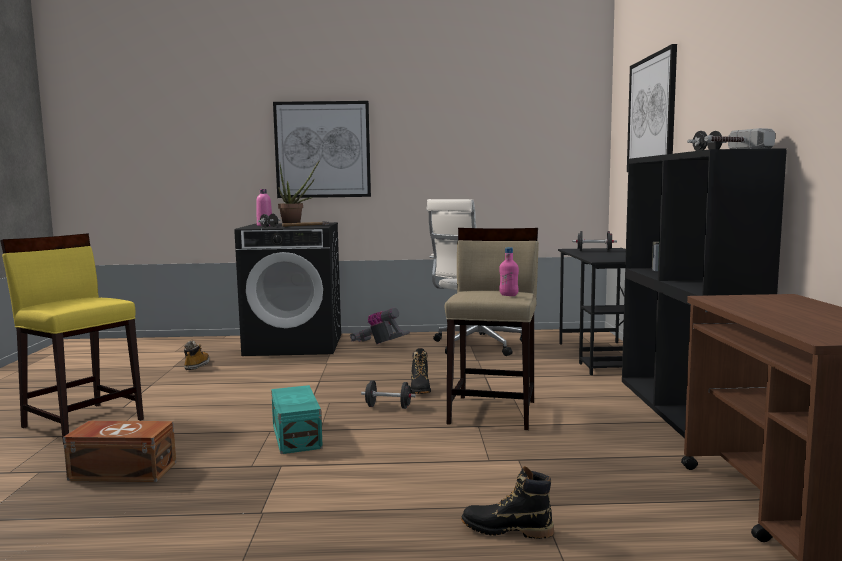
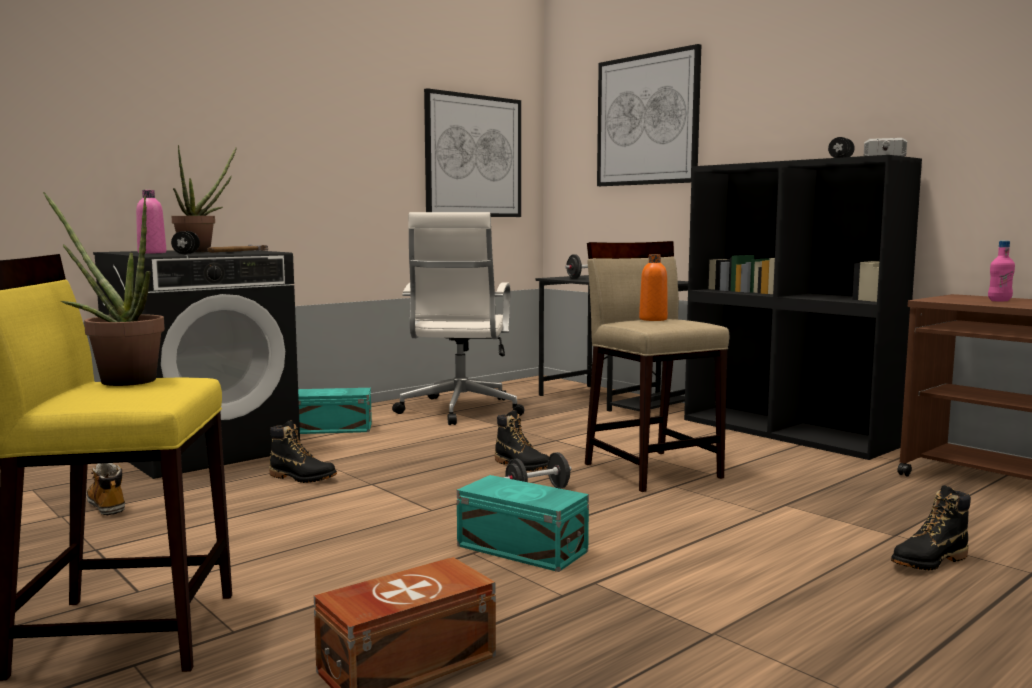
camera: 40 degrees left, 0 degrees up
picture [273,101,371,198] -> picture moved to [424,88,521,217]
vacuum cleaner [350,308,410,344] -> turquoise storage box [298,388,372,434]
pink bottle [499,247,519,296] -> pink bottle moved to [988,241,1015,301]
none -> potted plant [43,192,165,386]
none -> black boot [269,420,337,483]
none -> orange bottle [639,254,668,321]

